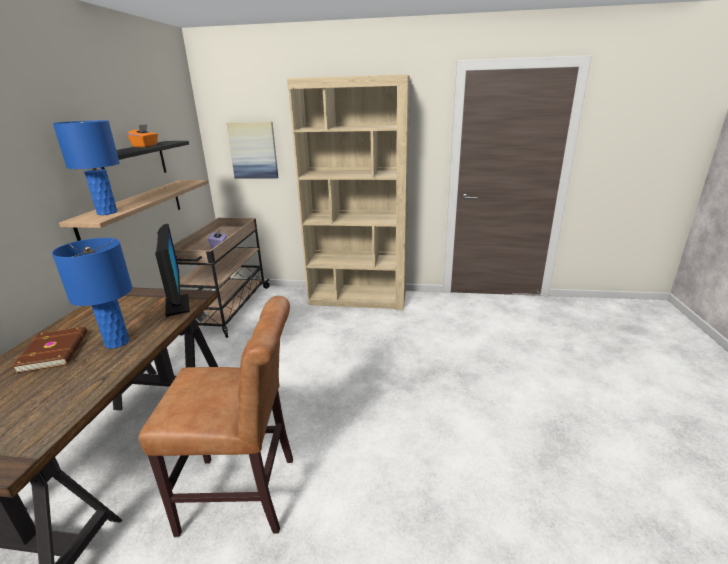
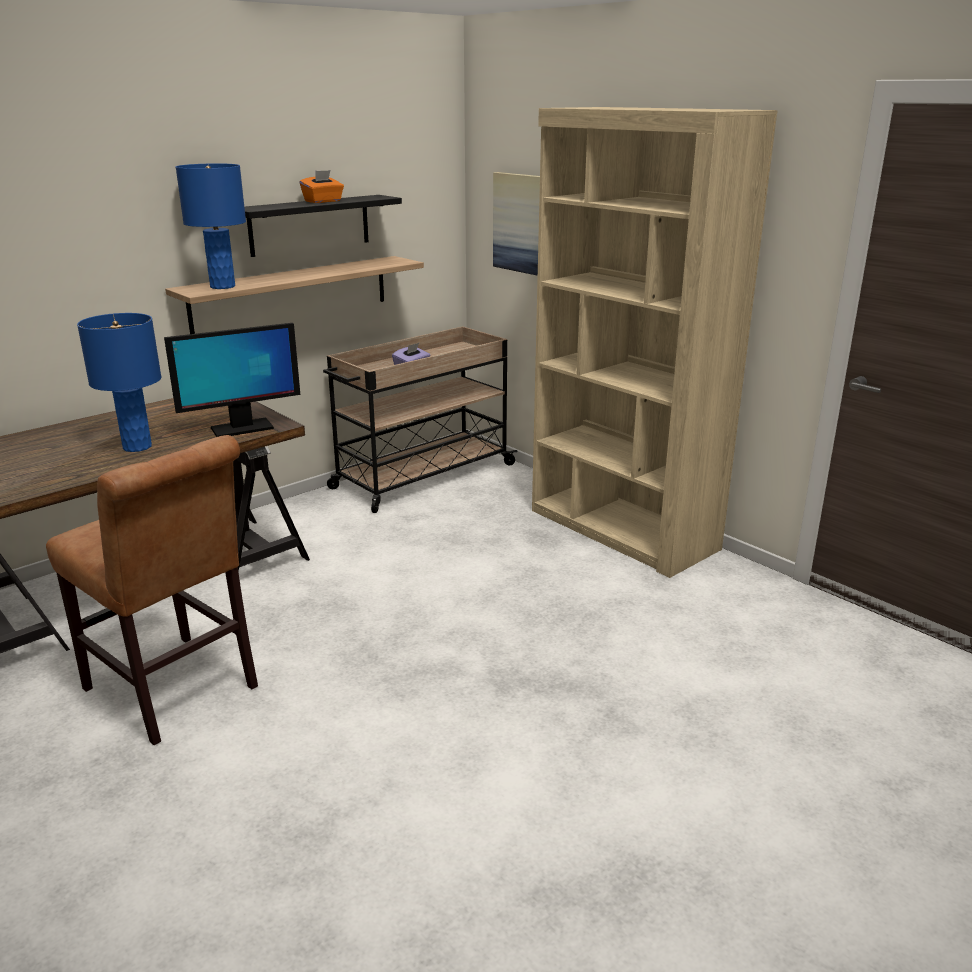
camera: 40 degrees right, 0 degrees up
brown book [12,327,87,374] -> none
monitor [155,224,190,316] -> monitor turned 45 degrees clockwise [164,323,300,437]

